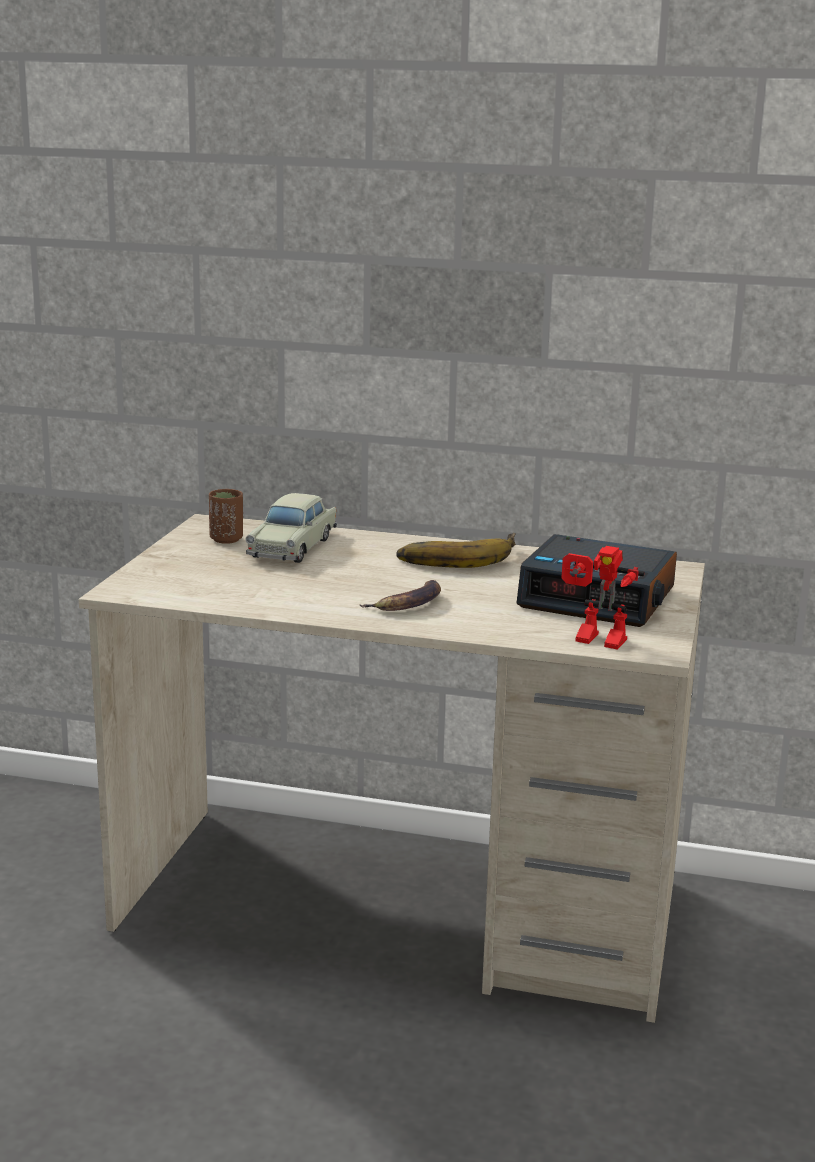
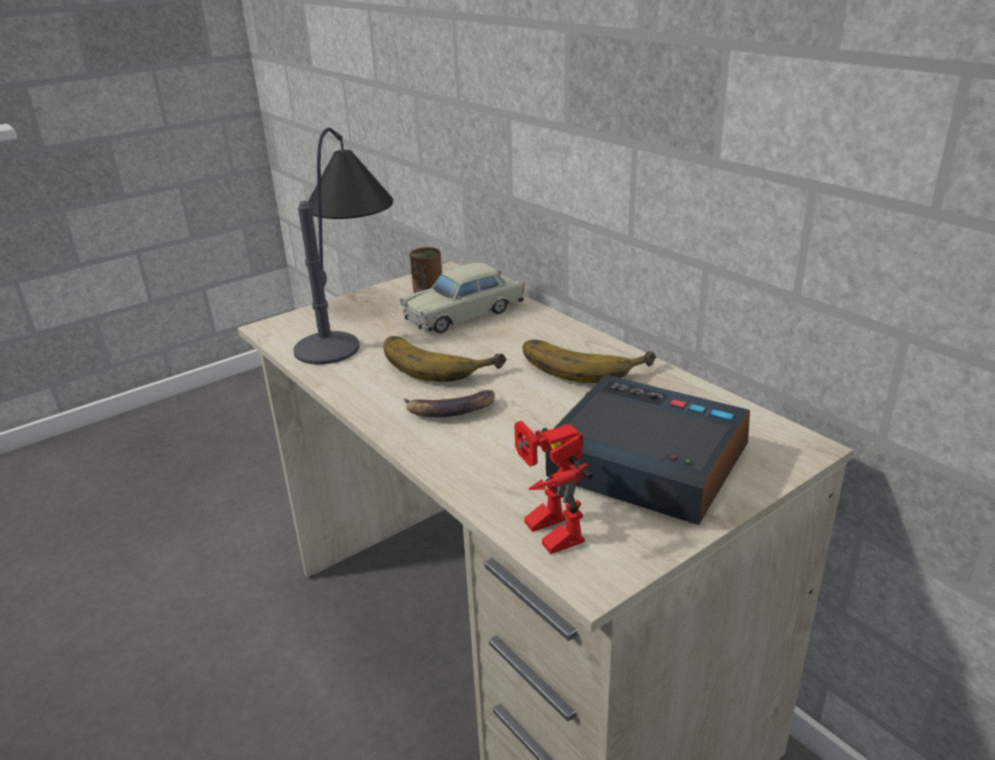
camera: 40 degrees right, 10 degrees up
alarm clock [516,534,677,627] -> alarm clock turned 150 degrees clockwise [546,375,750,525]
none -> table lamp [293,128,393,365]
none -> banana [384,336,507,382]

